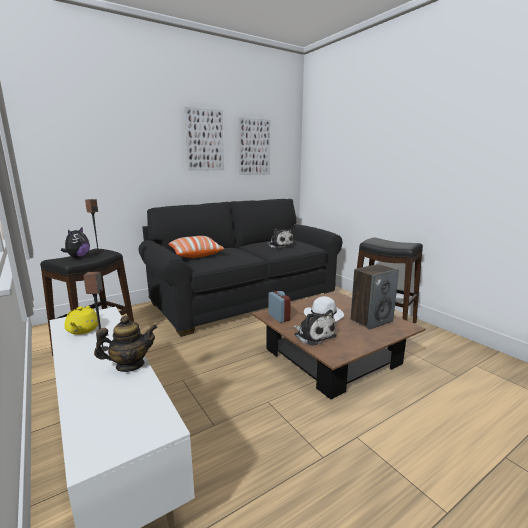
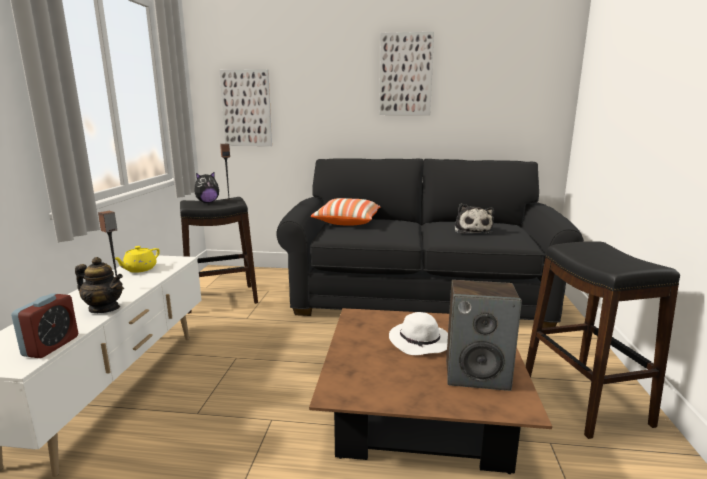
camera: 40 degrees right, 0 degrees up
picture [238,117,270,175] -> picture moved to [219,69,272,146]
alarm clock [268,291,291,323] -> alarm clock moved to [11,293,78,358]
plush toy [293,310,337,346] -> none

